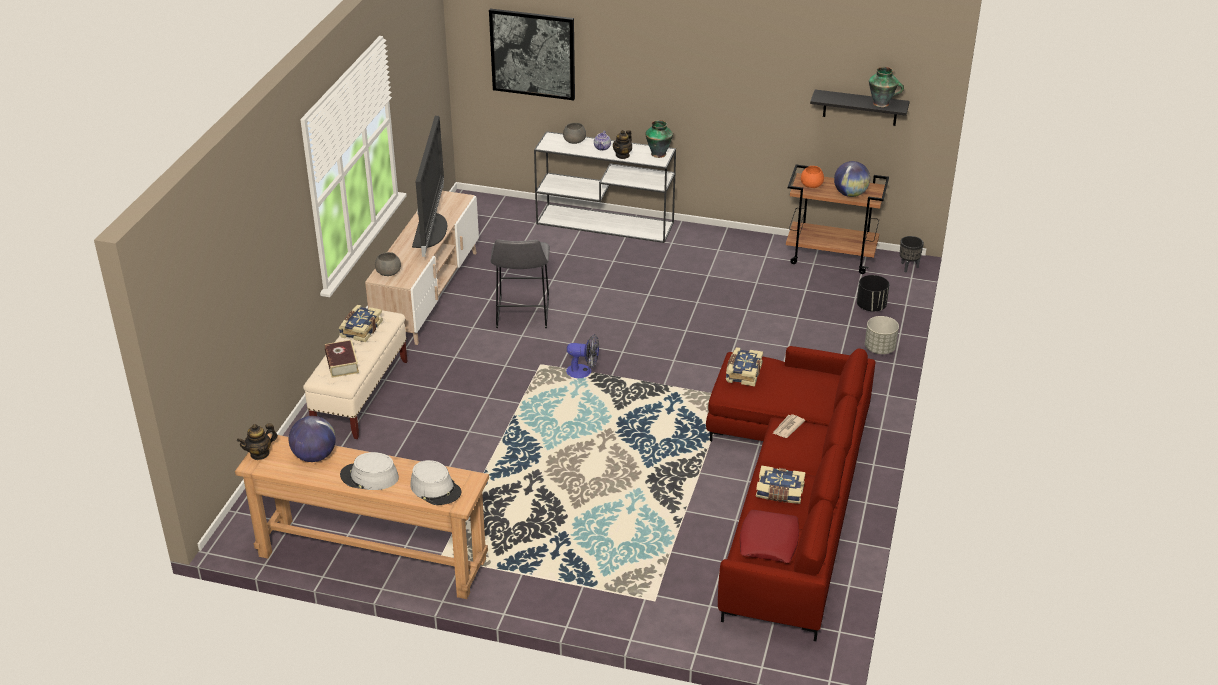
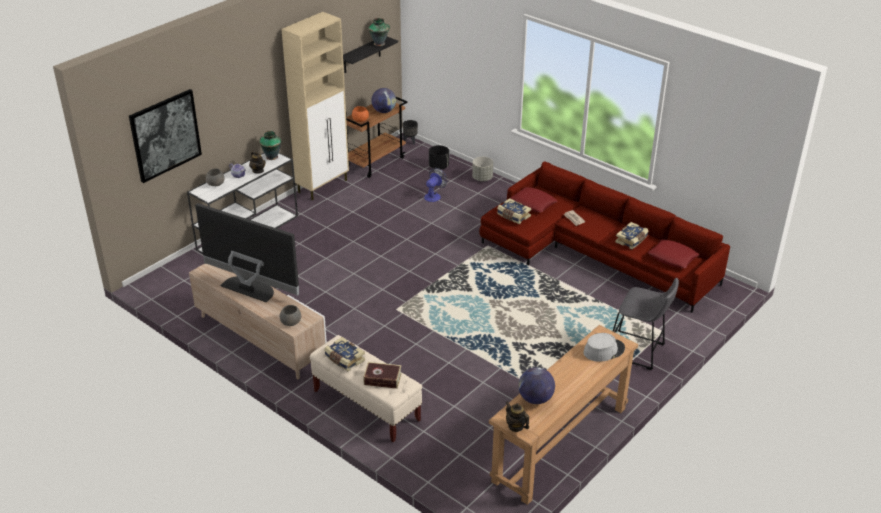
camera: 65 degrees left, 0 degrees up
teapot [237,423,278,460] -> teapot turned 150 degrees clockwise [506,401,529,432]
grey hat [340,452,399,490] -> none
grey stool [491,240,550,328] -> grey stool moved to [613,278,679,370]
fan [566,334,599,378] -> fan moved to [424,168,447,202]
none -> beige cabinet [281,12,349,200]
none -> red pillow [510,187,557,212]

